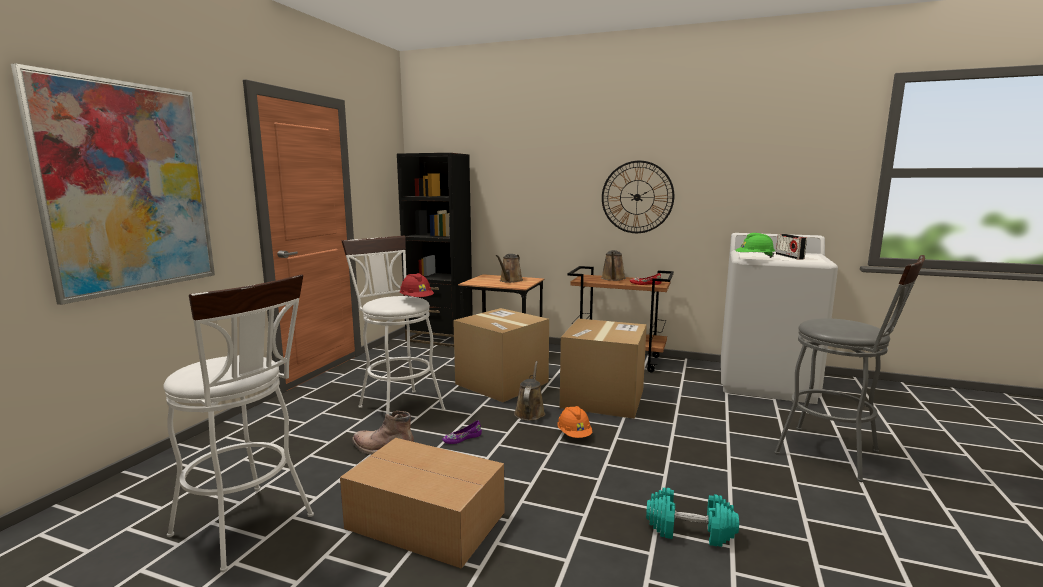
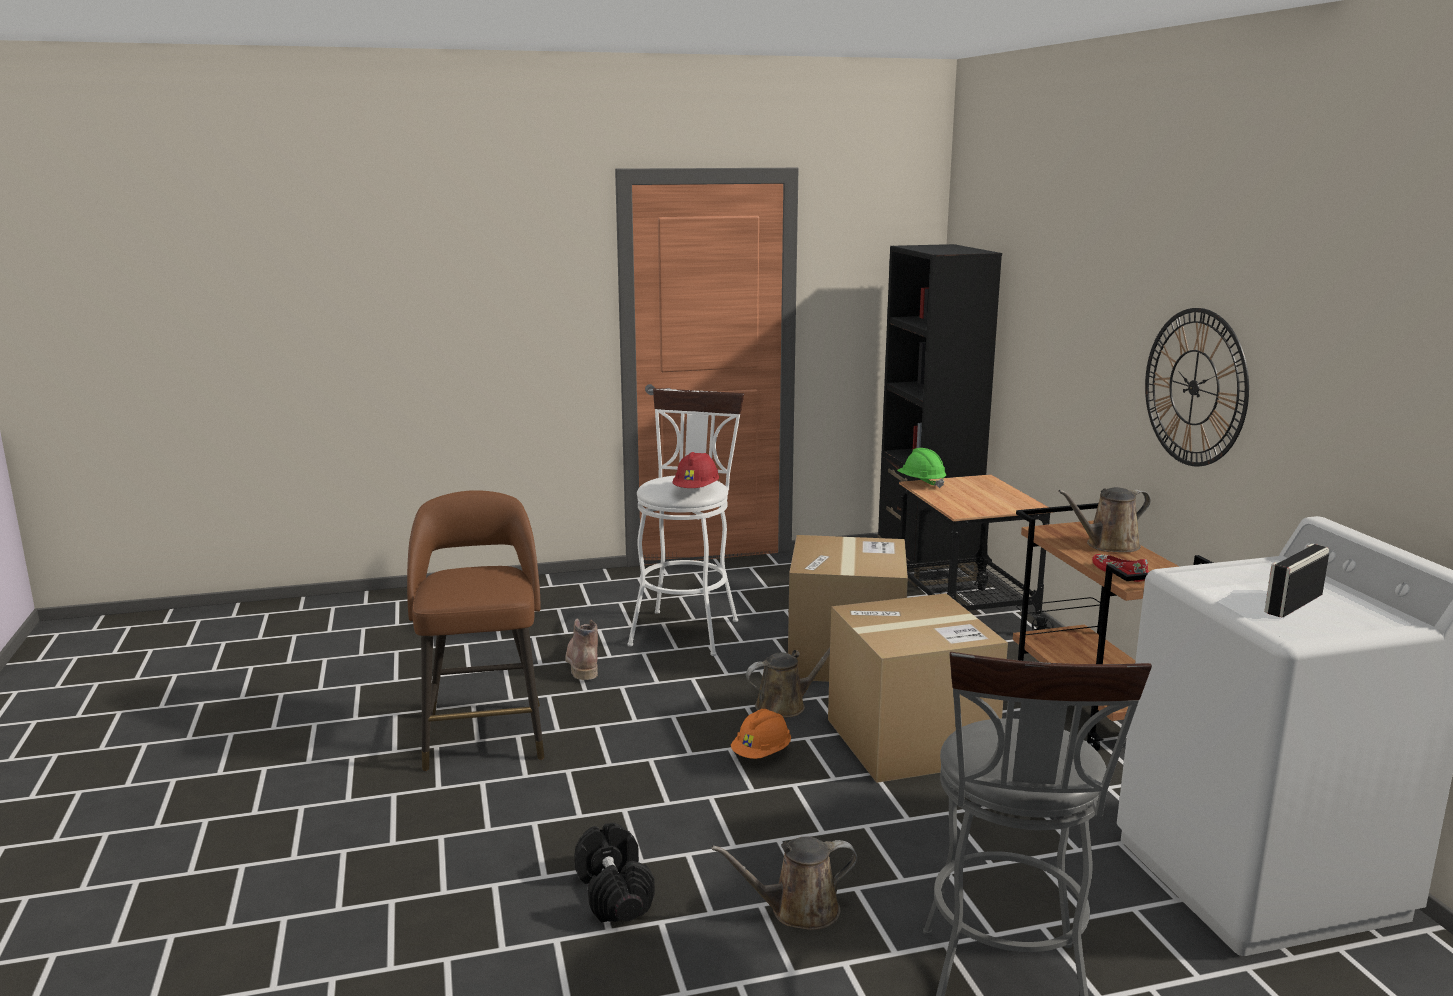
camera: 55 degrees right, 5 degrees up
picture [11,63,215,305] -> none
white stool [163,274,314,572] -> none
cardboard box [340,438,504,569] -> brown stool [407,490,544,771]
purple shoe [442,421,482,444] -> none
brown watering can [496,254,523,283] -> brown watering can moved to [712,836,857,930]
turquoise dumbbell [646,488,739,547] -> black dumbbell [574,823,655,922]
green hard hat [735,233,775,258] -> green hard hat moved to [897,448,946,488]

